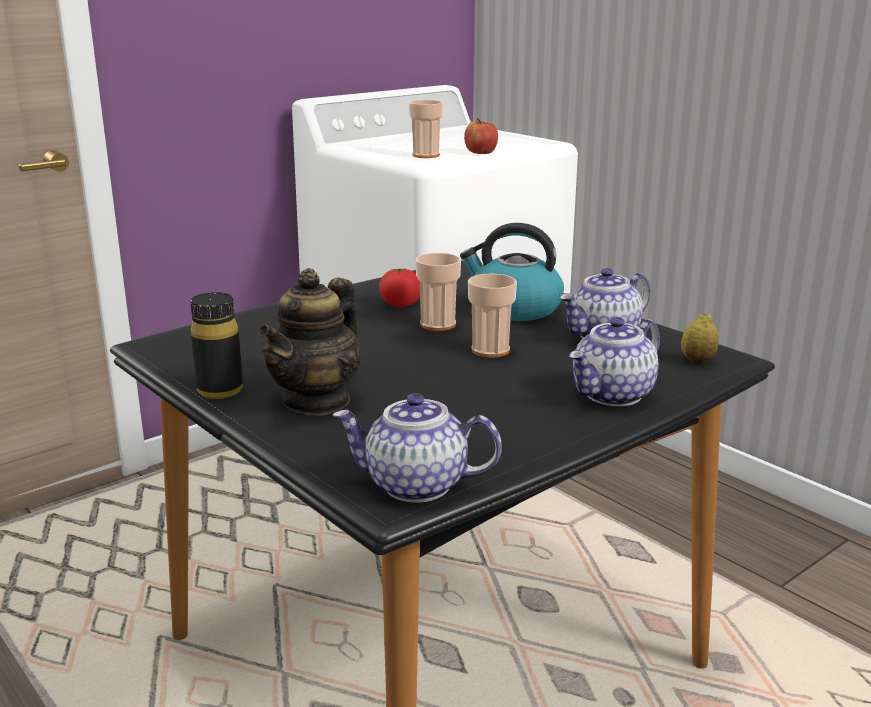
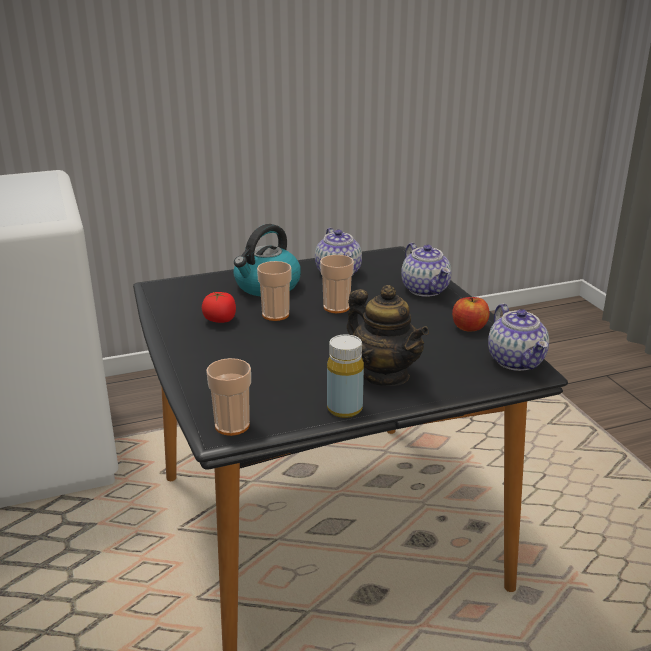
camera: 70 degrees left, 5 degrees up
black bottle [191,292,243,399] -> yellow bottle [327,335,364,418]
teapot [332,393,502,503] -> teapot turned 45 degrees counterclockwise [488,304,549,371]
cup [409,100,443,158] -> cup moved to [206,358,251,436]
apple [464,118,498,154] -> apple moved to [452,297,490,331]
lemon [681,313,719,364] -> none

